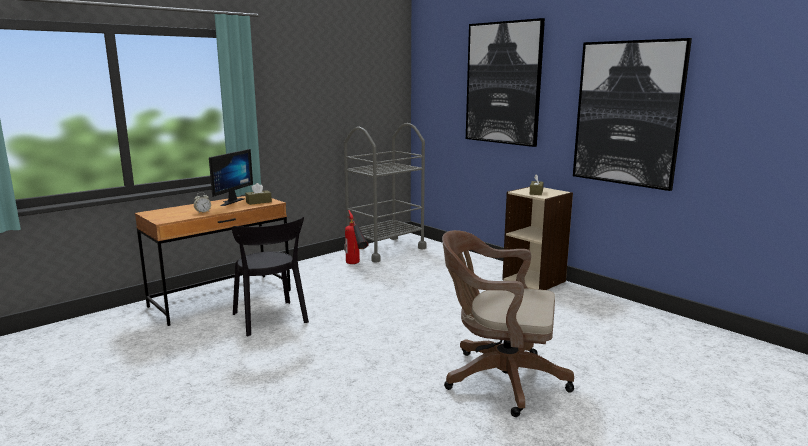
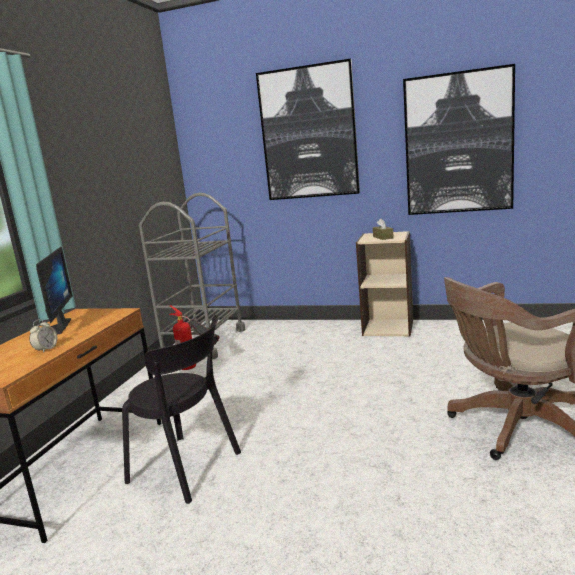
camera: 30 degrees left, 0 degrees up
brown tissue box [245,183,272,205] -> none

